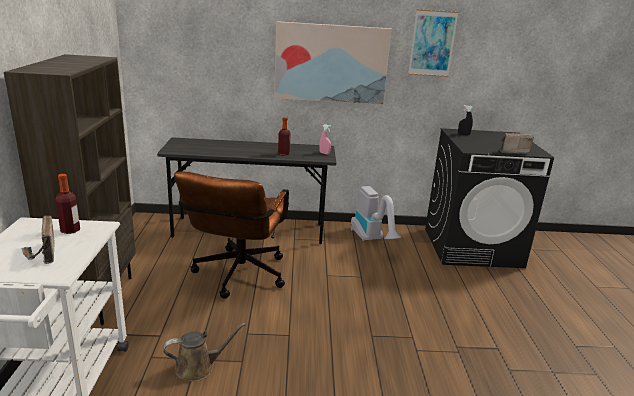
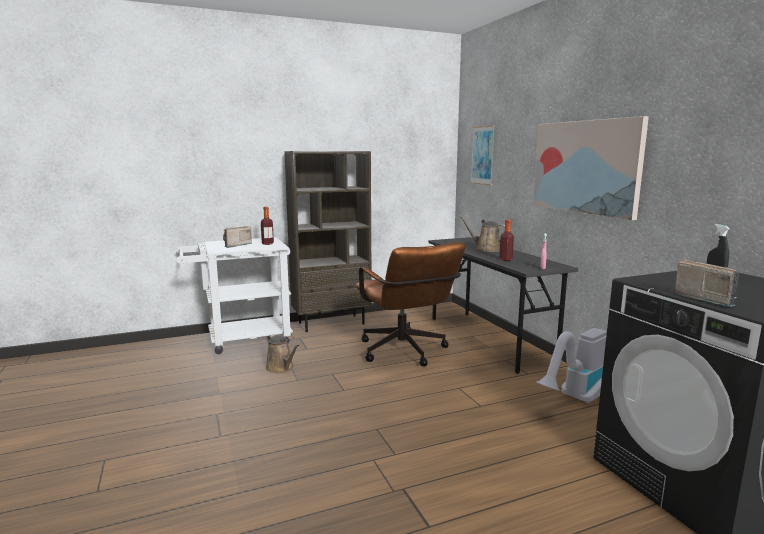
camera: 70 degrees right, 10 degrees down
brown office chair [174,172,289,299] -> brown office chair turned 105 degrees counterclockwise [356,242,466,366]
picture [408,9,459,77] -> picture moved to [470,125,495,185]
none -> brown watering can [459,215,505,252]

